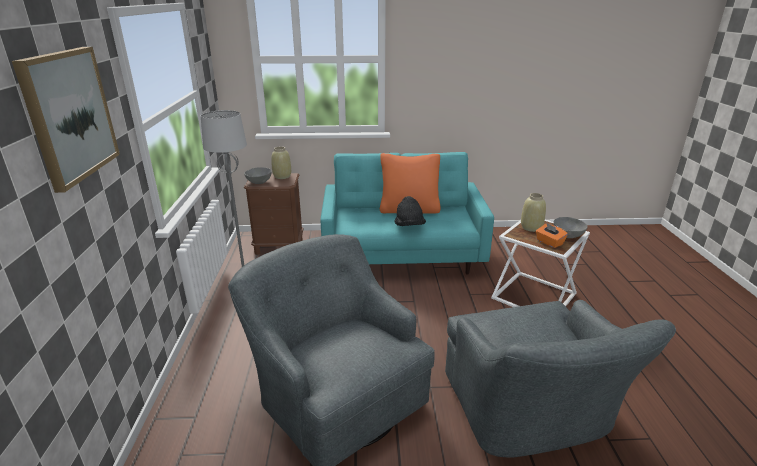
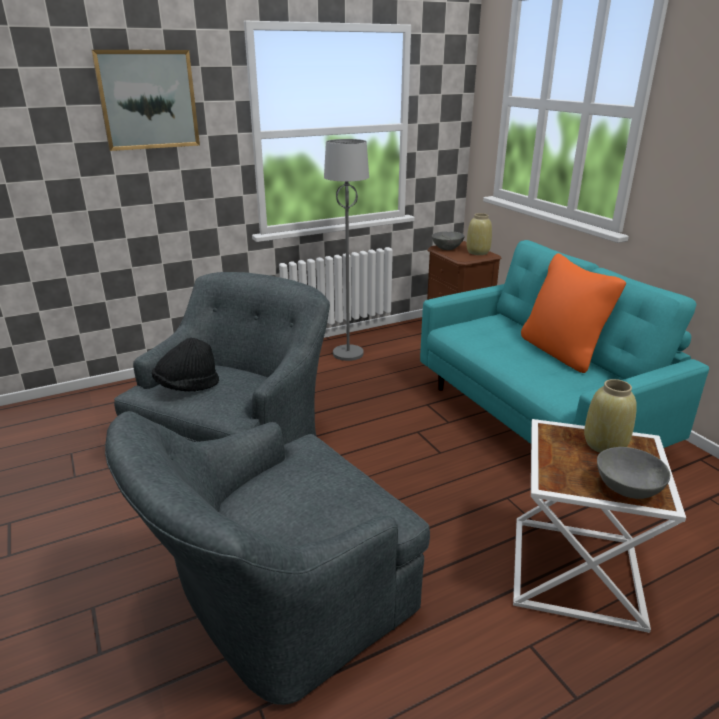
camera: 65 degrees right, 0 degrees up
black hat [394,196,426,226] -> black hat moved to [152,338,219,392]
orange tissue box [536,223,568,248] -> none

